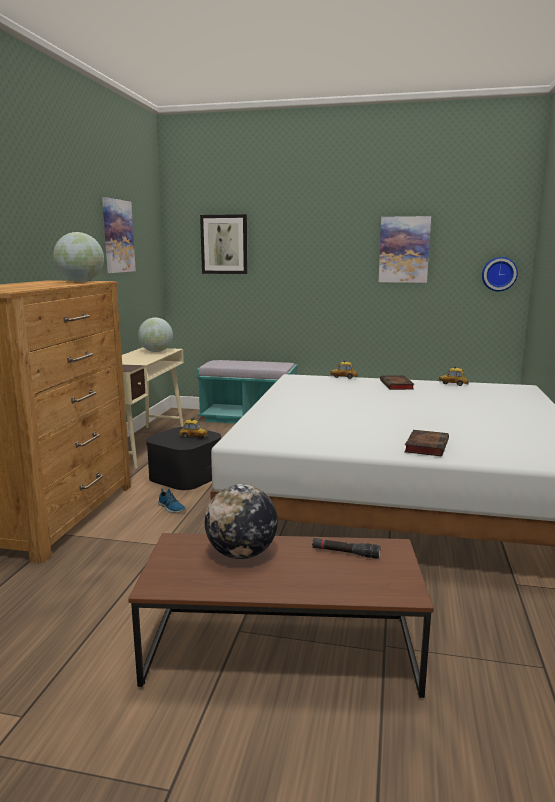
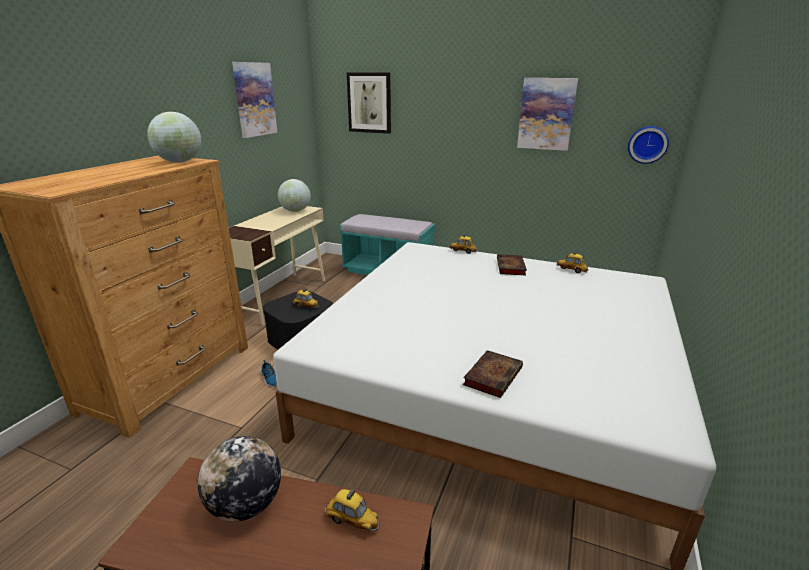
camera: 10 degrees right, 10 degrees up
black flashlight [312,538,381,559] -> toy car [325,489,380,532]

